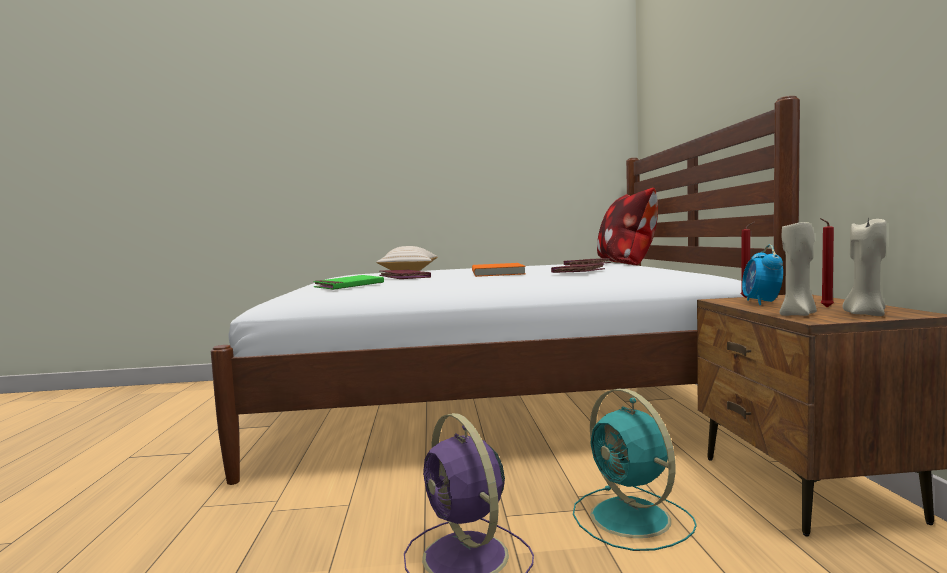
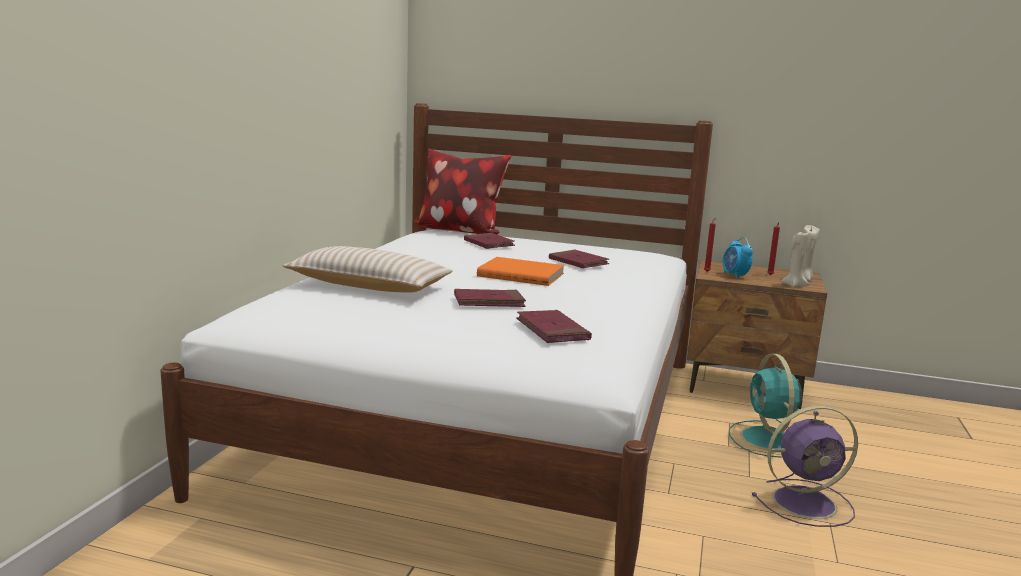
camera: 70 degrees left, 10 degrees up
green book [313,275,384,290] -> red book [516,310,592,343]
turquoise fan [573,389,697,551] -> turquoise fan turned 90 degrees clockwise [729,354,802,458]
alarm clock [742,244,783,305] -> alarm clock turned 45 degrees clockwise [723,237,753,279]

